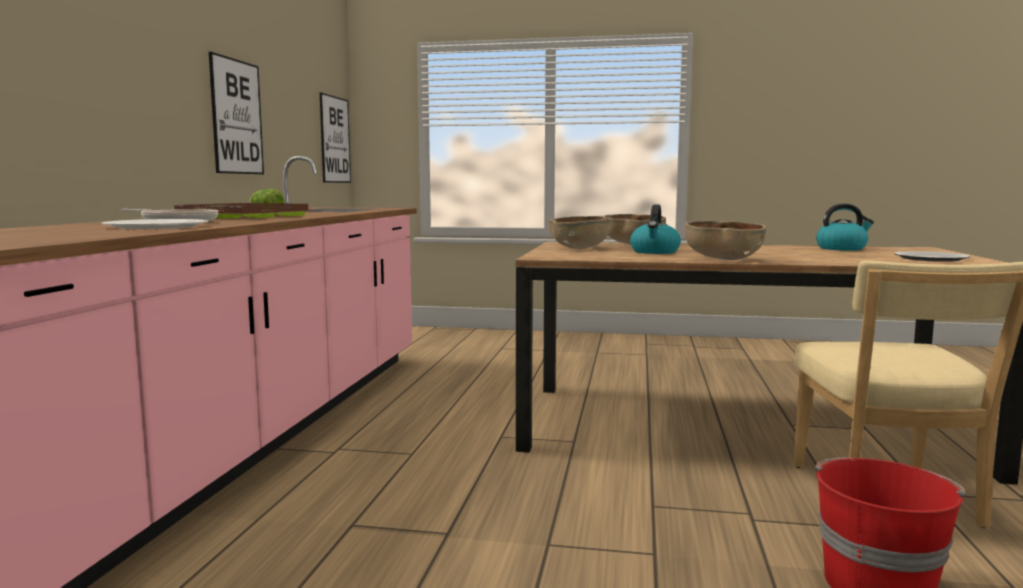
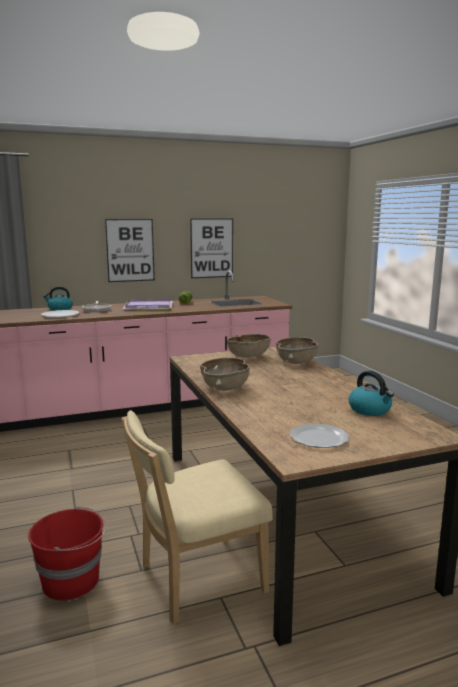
camera: 60 degrees right, 5 degrees up
brown tray [174,203,317,218] -> purple tray [122,298,173,311]
picture [320,93,351,183] -> picture moved to [105,219,155,282]
kettle [630,204,681,254] -> kettle moved to [43,286,73,311]

